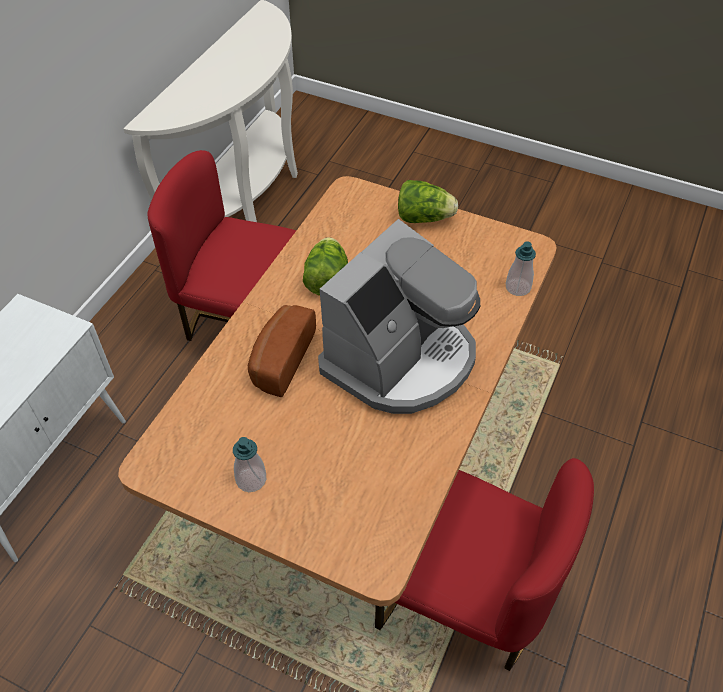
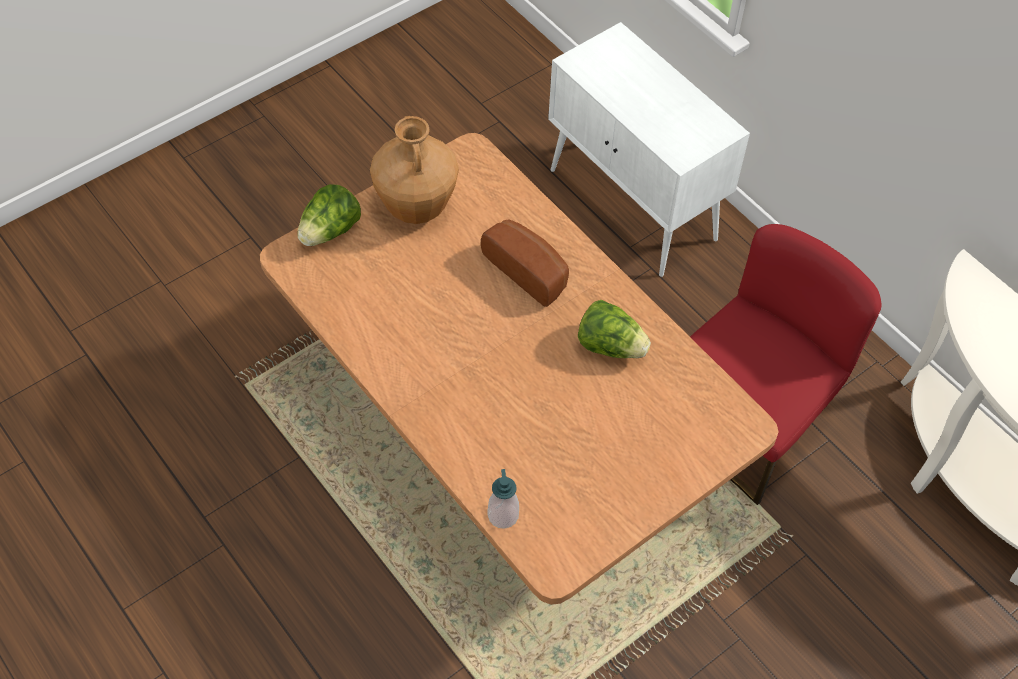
camera: 115 degrees right, 5 degrees up
soap dispenser [233,437,266,492] -> brown vase [370,116,459,224]
coffee machine [318,219,480,414] -> none
red chair [375,458,594,671] -> none
lettuce [398,180,458,223] -> lettuce moved to [297,184,361,246]

